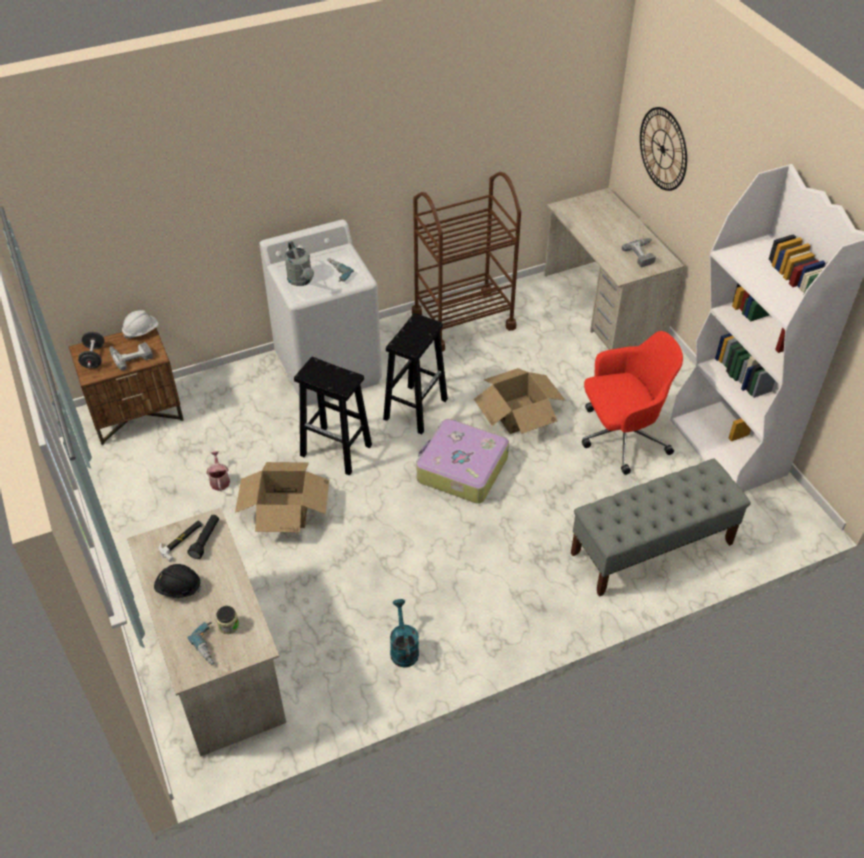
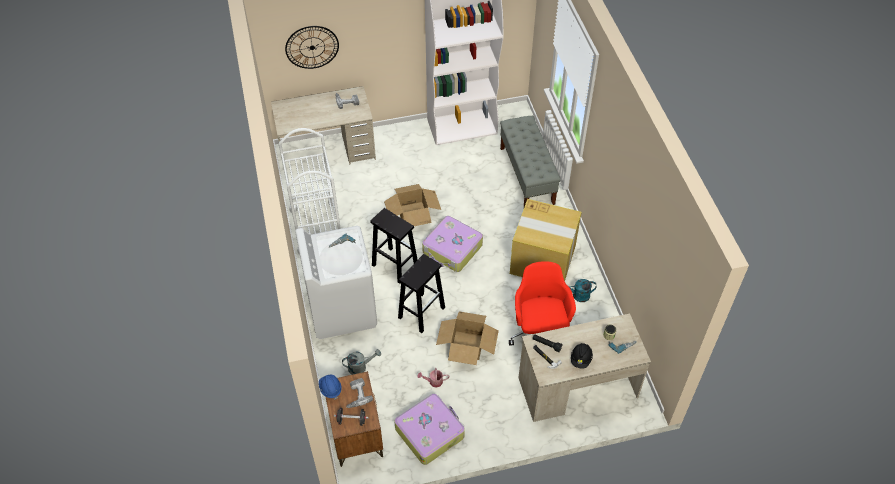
camera: 80 degrees left, 5 degrees up
white hard hat [122,310,158,339] -> blue hard hat [319,375,342,400]
grey watering can [285,241,314,286] -> grey watering can moved to [342,349,381,375]
brown cart [412,172,521,352] -> white cart [279,128,341,255]
red office chair [582,331,683,475] -> red office chair moved to [509,261,576,346]
none -> suitcase [394,394,465,465]
none -> cardboard box [510,199,582,281]

